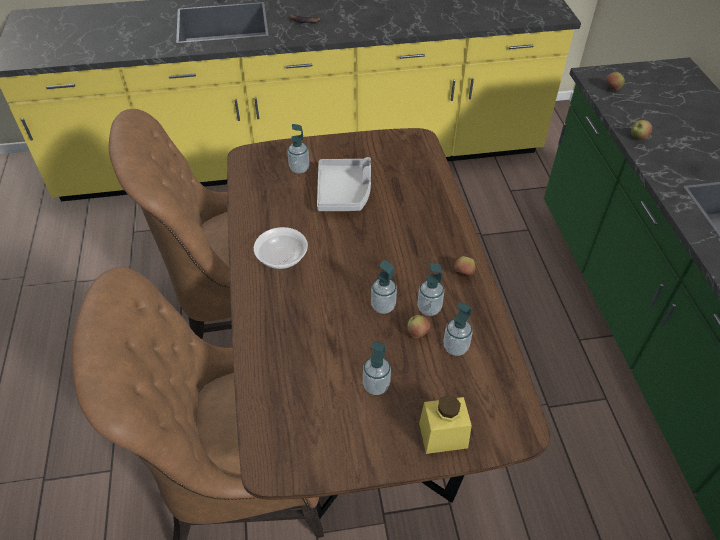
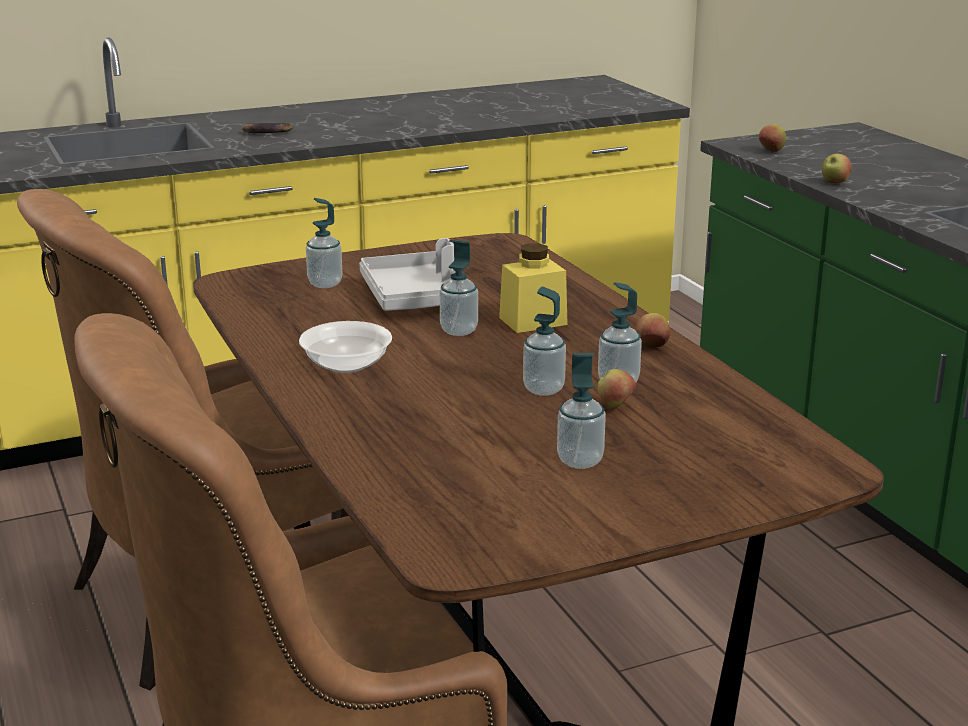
camera: 15 degrees left, 25 degrees down
yellow jar [419,395,472,454] -> yellow jar moved to [499,243,568,333]
soap dispenser [443,302,473,356] -> soap dispenser moved to [439,240,478,336]

